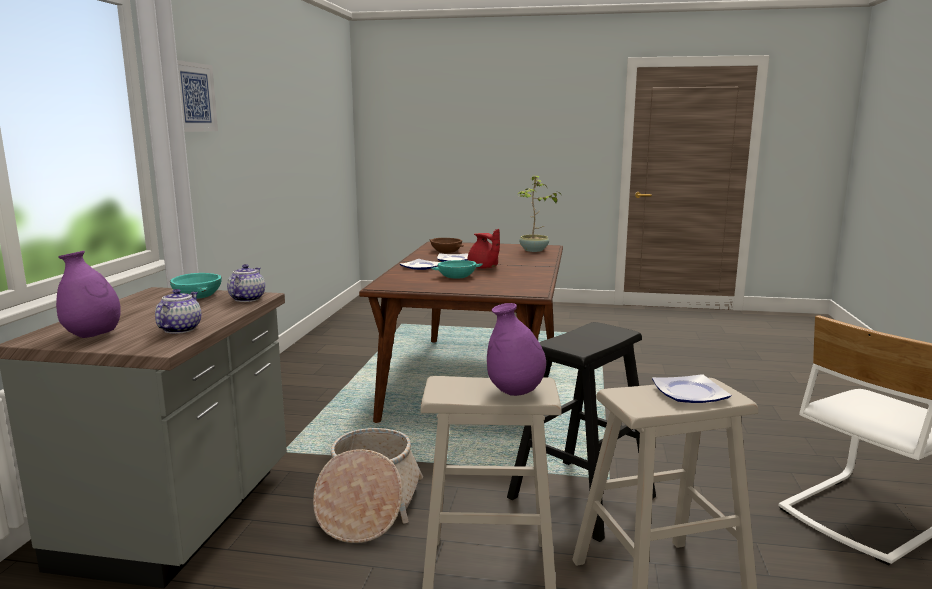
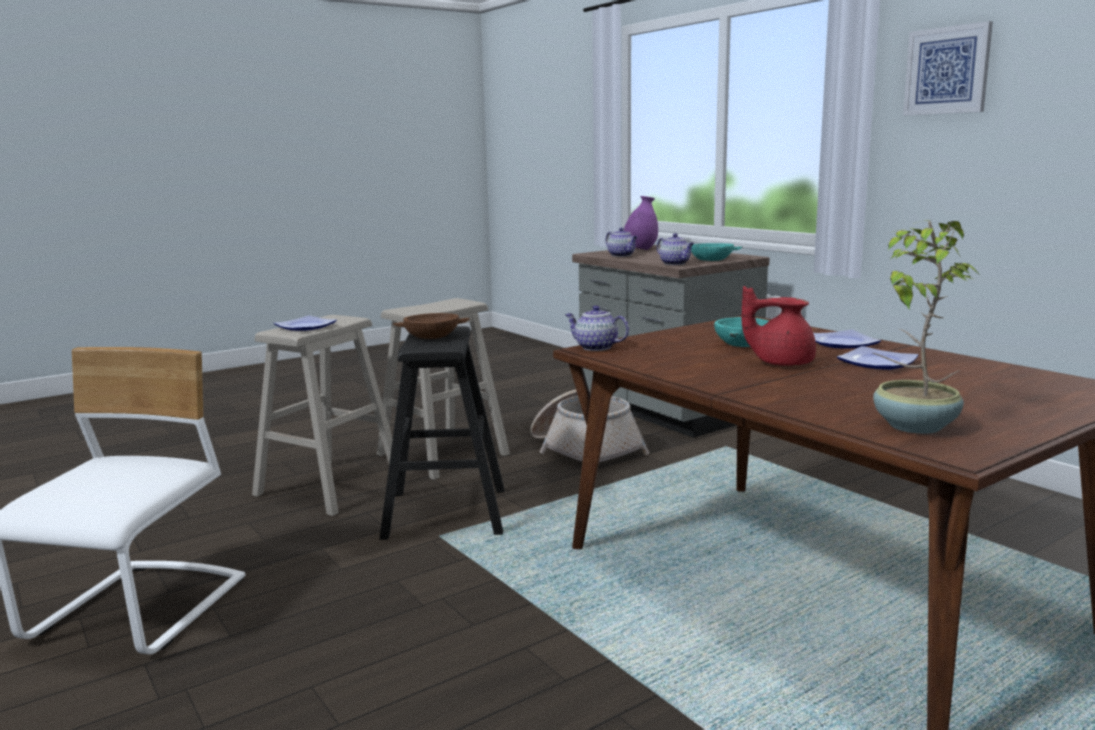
camera: 135 degrees right, 0 degrees up
brown bowl [430,238,464,253] -> brown bowl moved to [393,313,470,339]
purple vase [487,303,546,396] -> none
none -> teapot [565,305,629,351]

